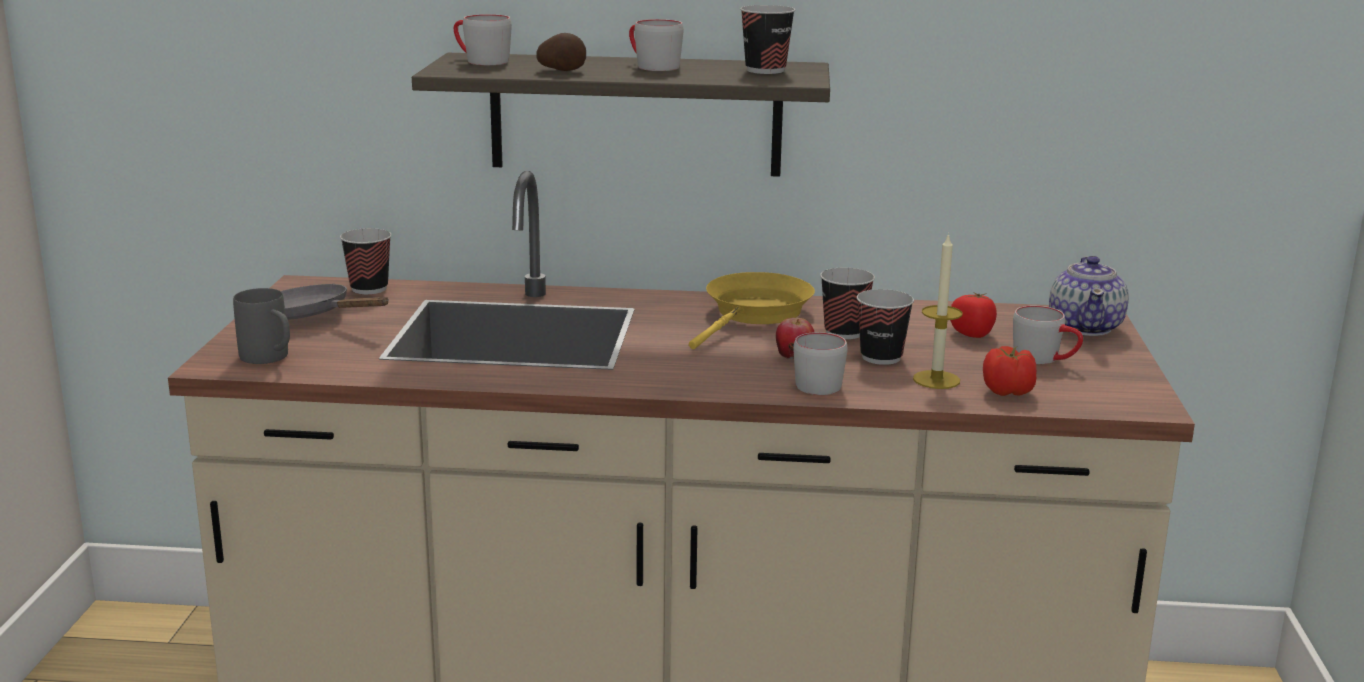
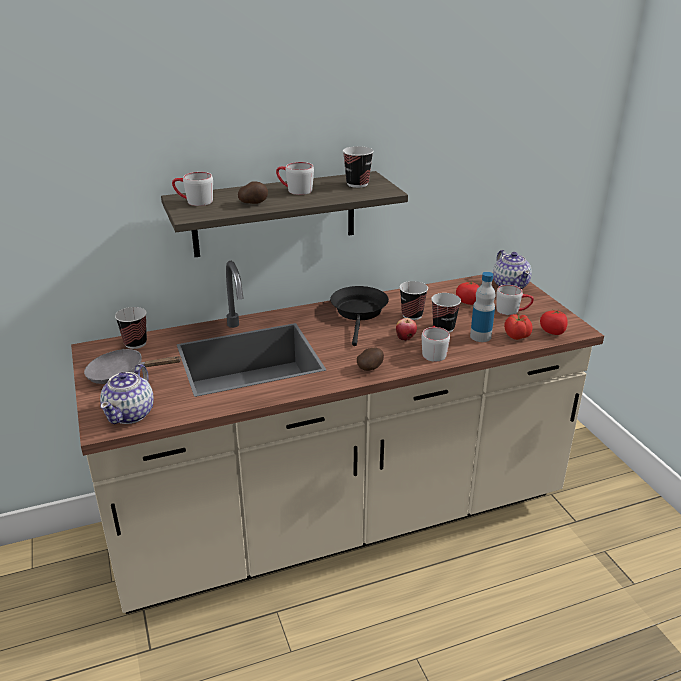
camera: 25 degrees left, 10 degrees up
grey mug [233,288,290,364] -> teapot [100,364,153,424]
yellow frying pan [689,272,815,349] -> black frying pan [330,286,389,346]
candle [913,233,963,389] -> bottle [470,272,496,342]
none -> potato [357,347,384,371]
none -> tomato [540,309,568,335]

